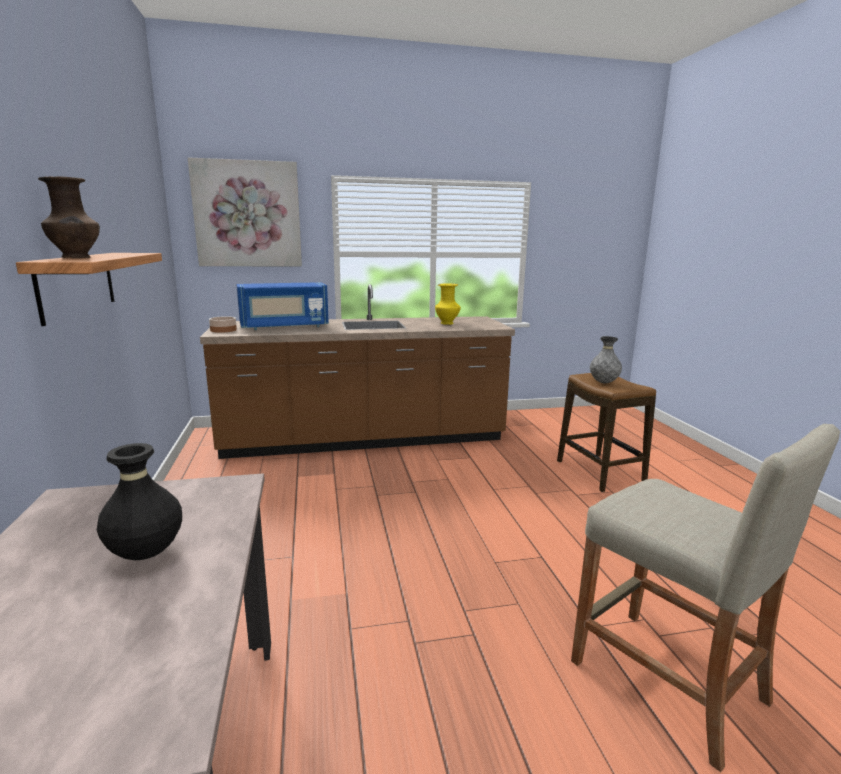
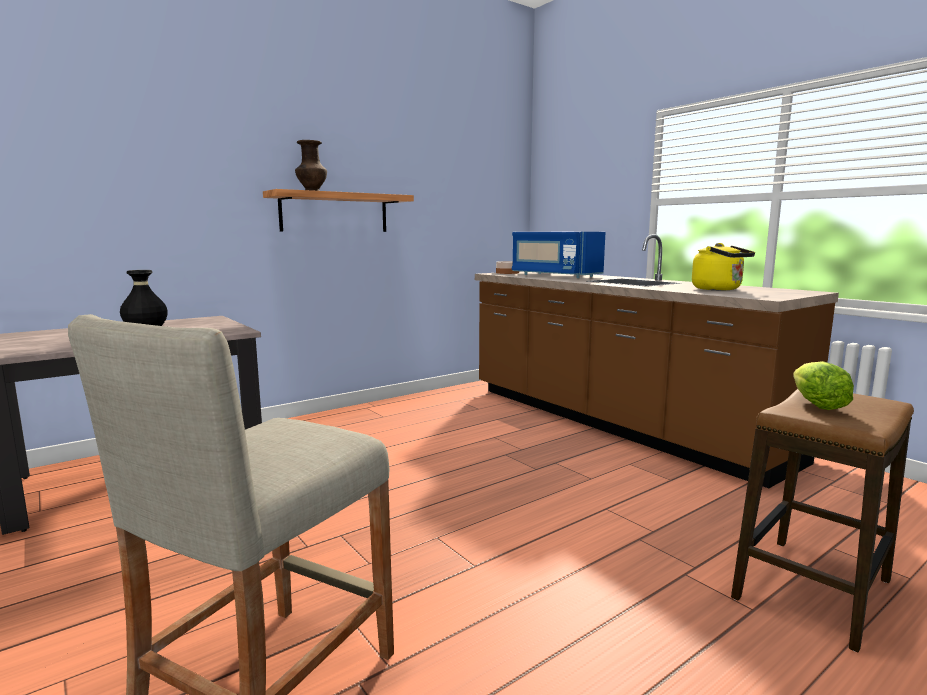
camera: 65 degrees right, 5 degrees down
picture [188,157,302,266] -> none
yellow vase [435,283,461,325] -> yellow kettle [692,243,755,290]
grey vase [590,336,622,383] -> lettuce [793,361,854,410]

